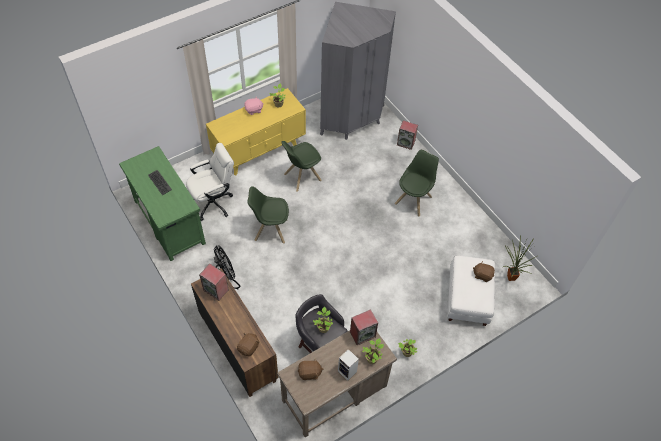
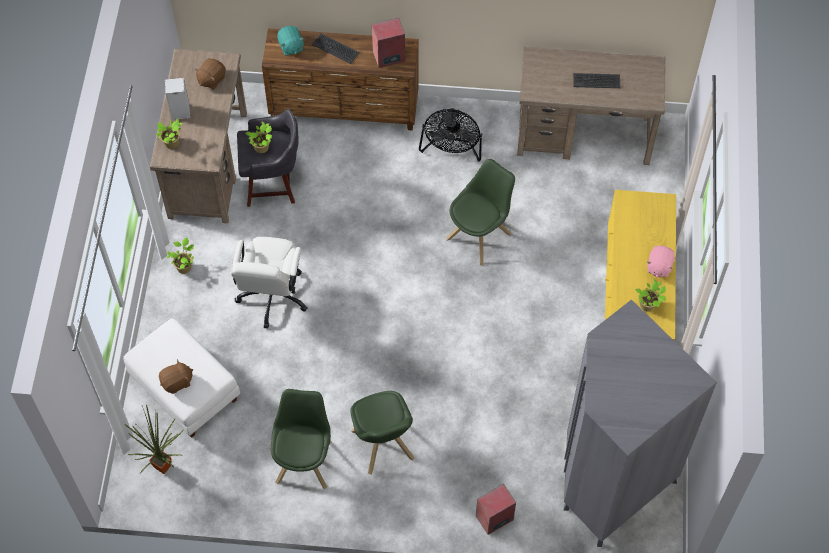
camera: 130 degrees right, 5 degrees up
green desk [119,146,206,261] -> brown desk [517,47,666,165]
white office chair [186,143,234,221] -> white office chair moved to [231,237,308,329]
brown plush toy [237,333,259,356] -> turquoise plush toy [277,26,305,56]
green chair [281,141,321,192] -> green chair moved to [271,389,332,489]
speaker [350,309,378,345] -> none
none -> keyboard [312,34,360,64]

